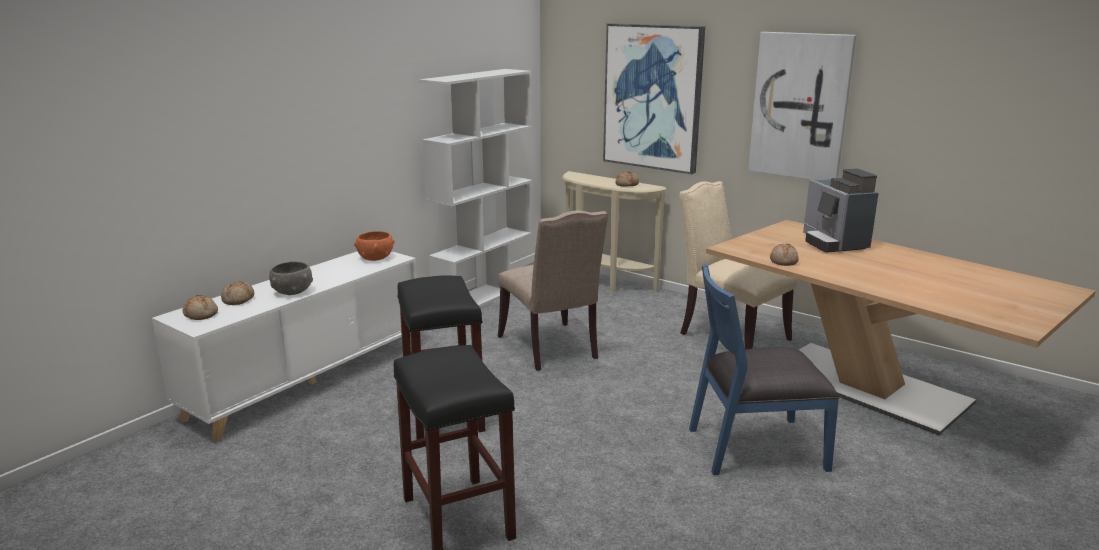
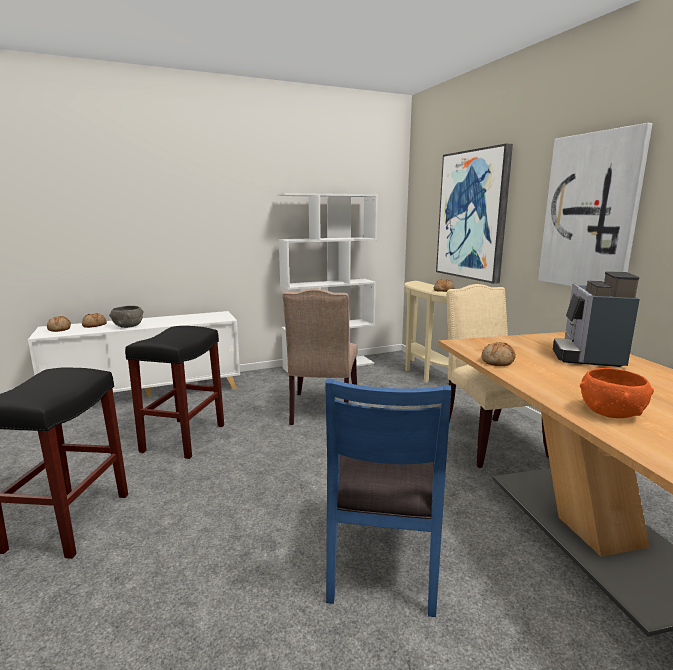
camera: 30 degrees right, 5 degrees down
orange bowl [354,231,395,261] -> orange bowl moved to [580,368,654,418]
blue chair [689,264,839,475] -> blue chair turned 105 degrees counterclockwise [325,379,451,617]

